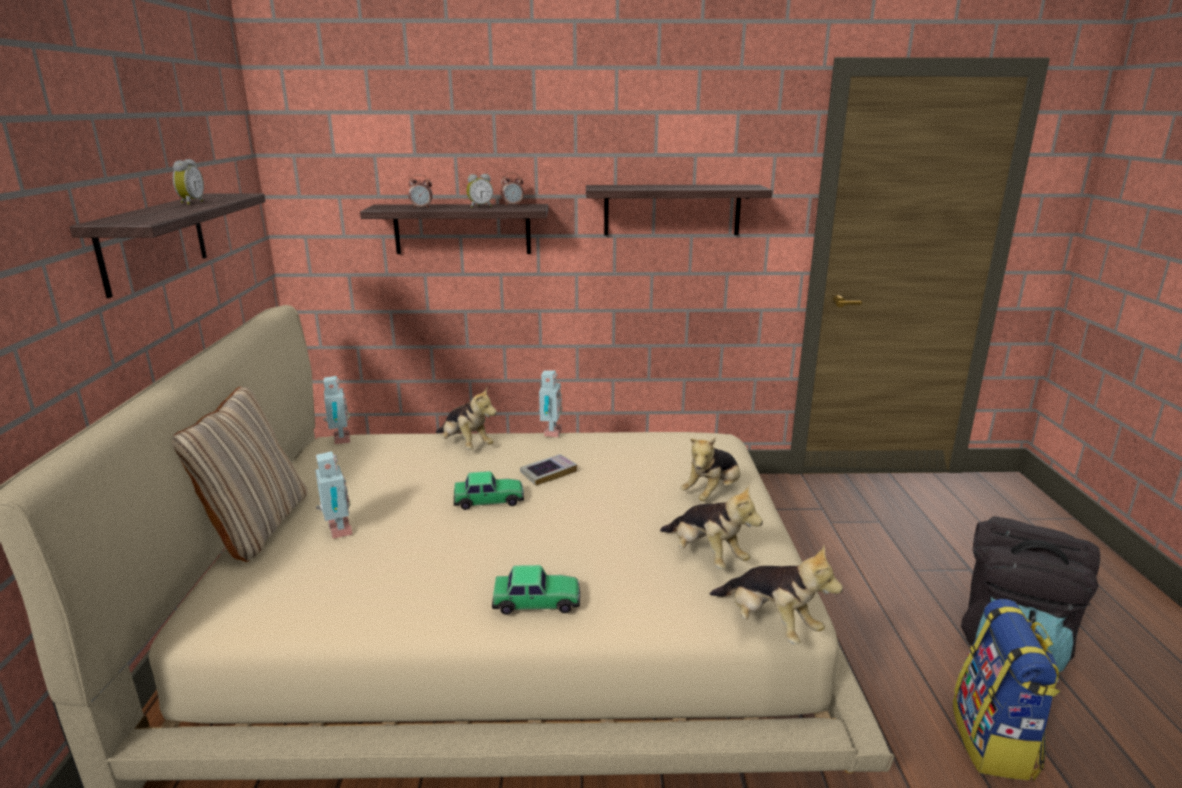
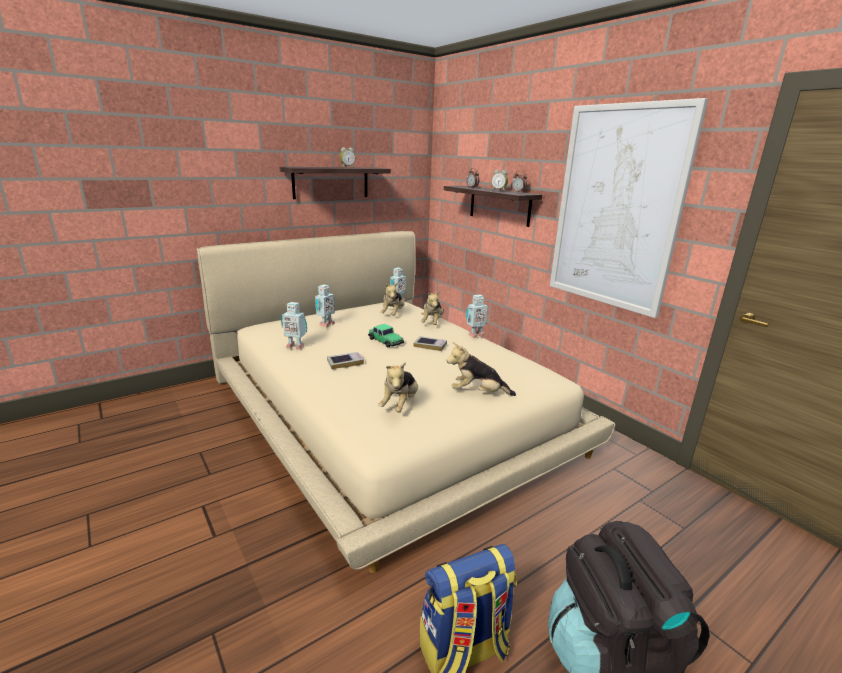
camera: 55 degrees right, 0 degrees up
beige pillow [172,387,308,562] -> none
toy car [492,565,580,615] -> none
shelf [586,185,772,236] -> picture [550,98,708,318]
plush toy [710,545,843,644] -> plush toy moved to [380,282,404,315]
none -> toy robot [281,302,307,350]
none -> book [327,352,364,369]

